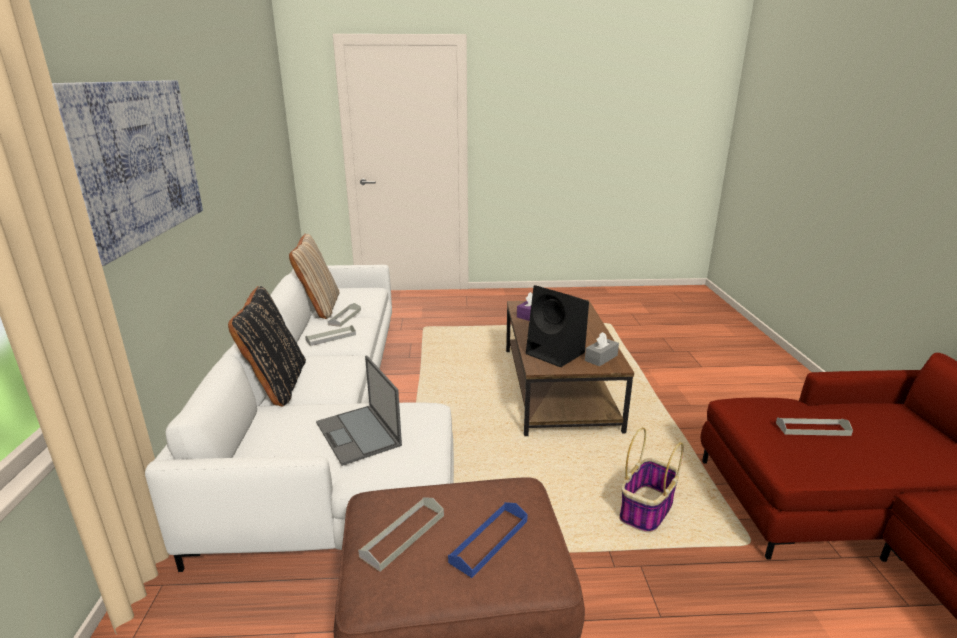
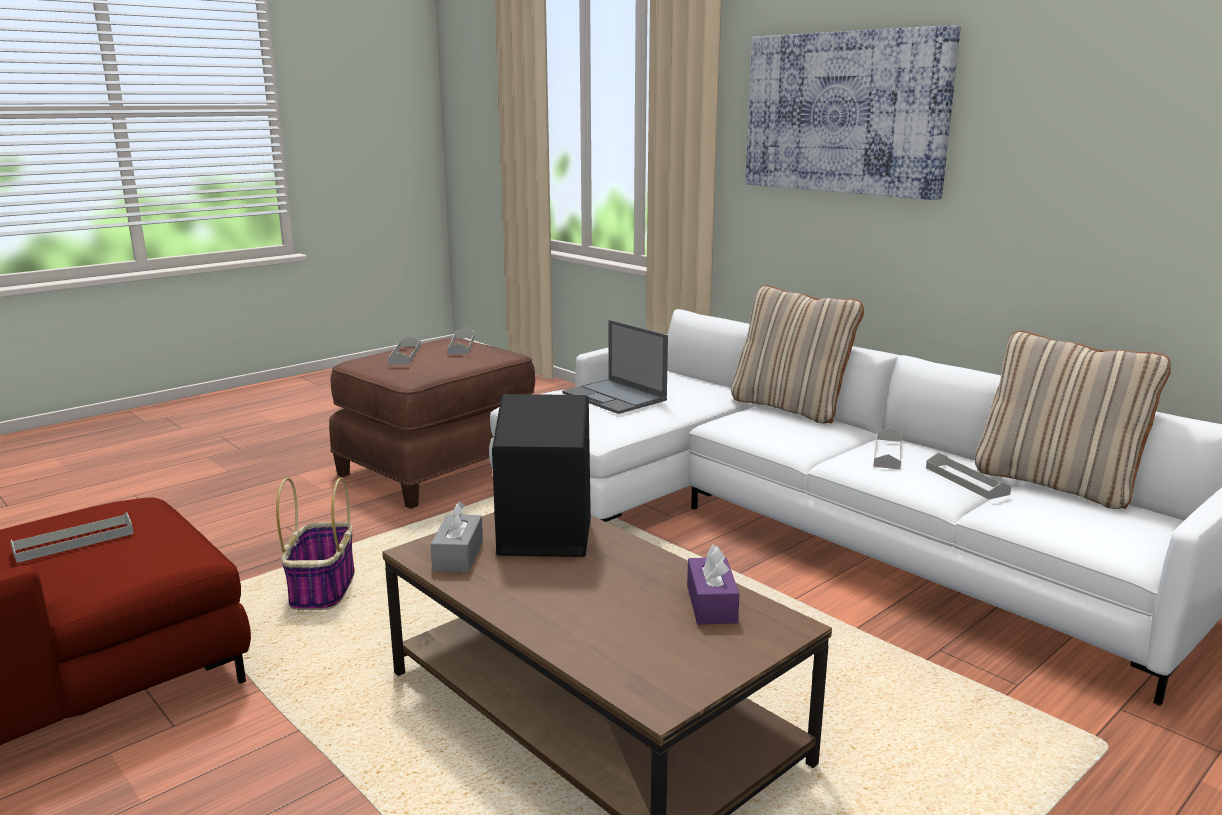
camera: 140 degrees right, 5 degrees down
black pillow [228,286,306,407] -> beige pillow [731,285,864,424]
laptop [316,355,402,466] -> laptop turned 150 degrees counterclockwise [562,320,668,414]
blue tray [448,502,528,578] -> grey tray [388,336,421,364]

